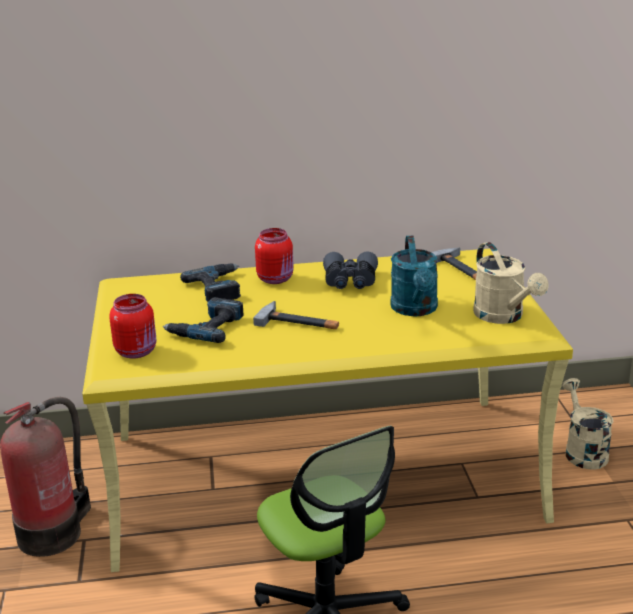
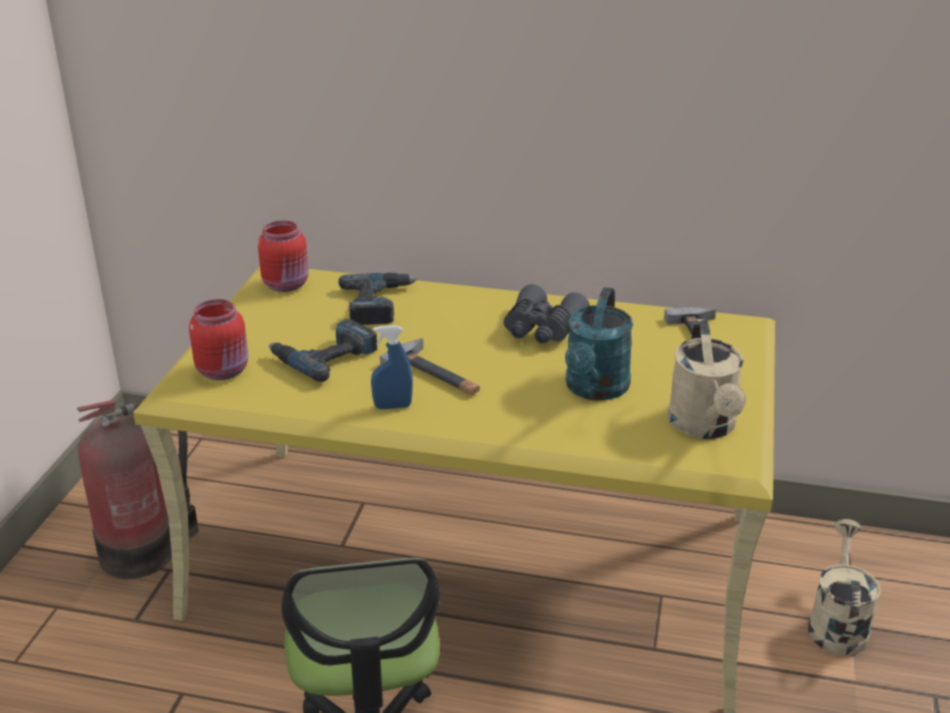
camera: 20 degrees right, 5 degrees up
red jar [255,228,294,284] -> red jar moved to [258,221,309,292]
none -> blue spray bottle [371,325,413,409]

